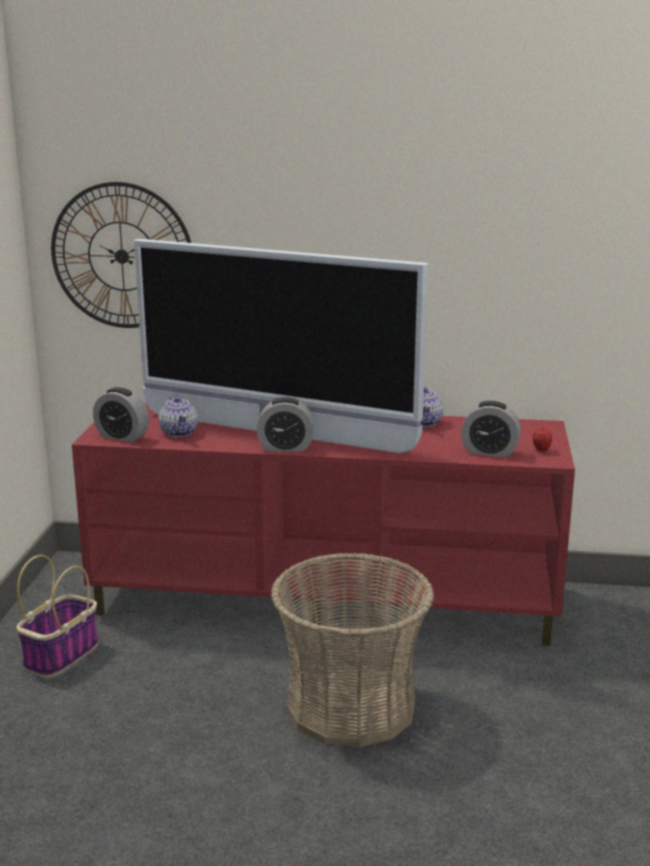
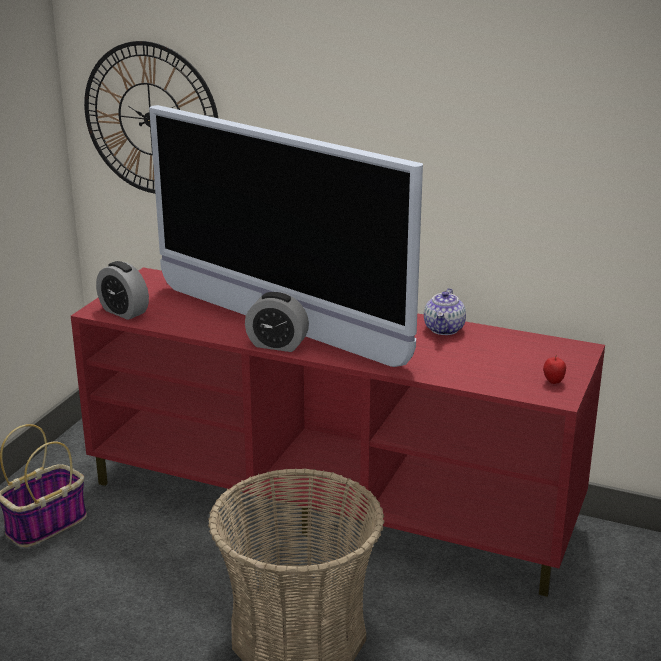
camera: 15 degrees right, 5 degrees up
teapot [159,396,198,437] -> none
alarm clock [461,401,521,457] -> none

